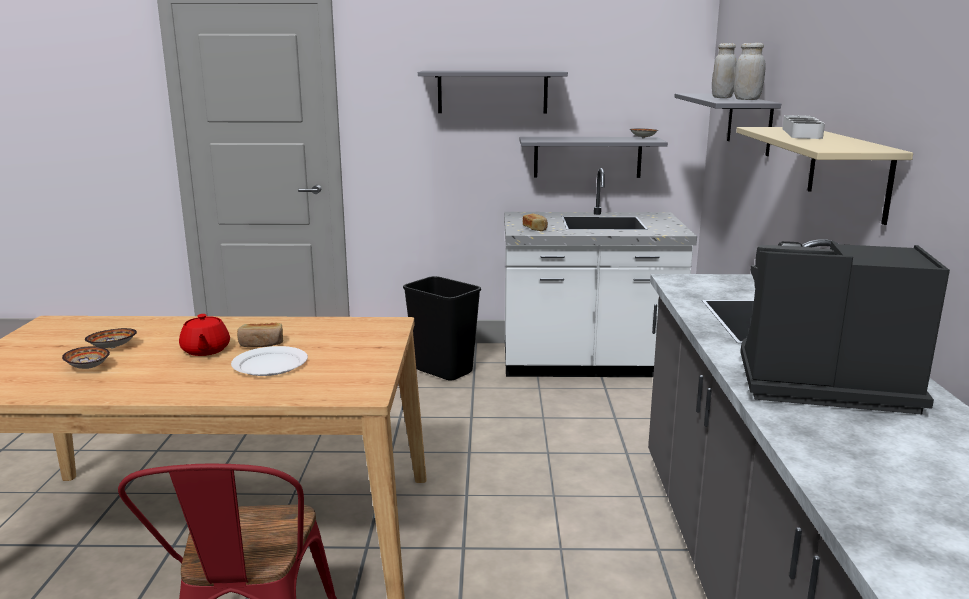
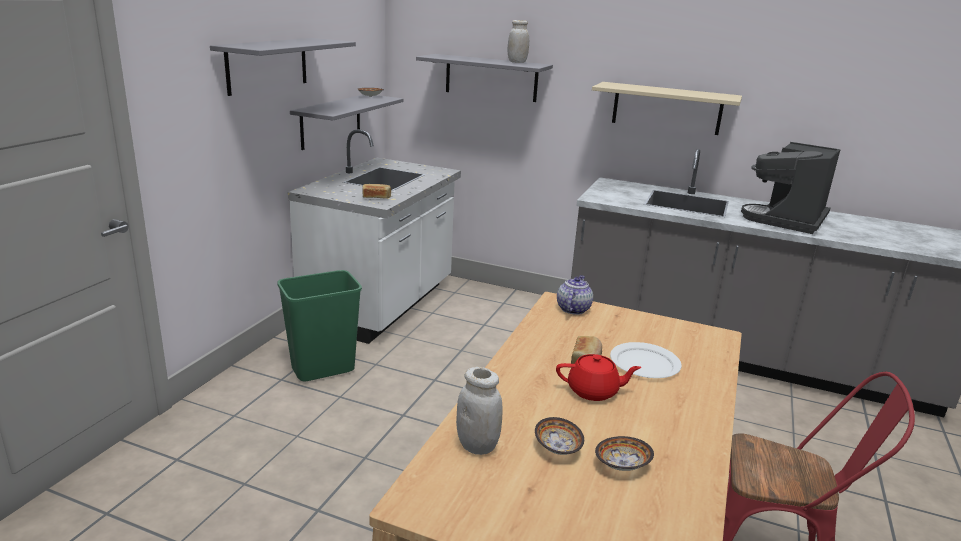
camera: 70 degrees left, 5 degrees up
black trash can [403,276,481,380] -> green trash can [277,270,362,381]
white jar [712,43,737,98] -> white jar moved to [456,367,502,455]
white tray [782,115,825,139] -> none
none -> teapot [557,275,593,315]

